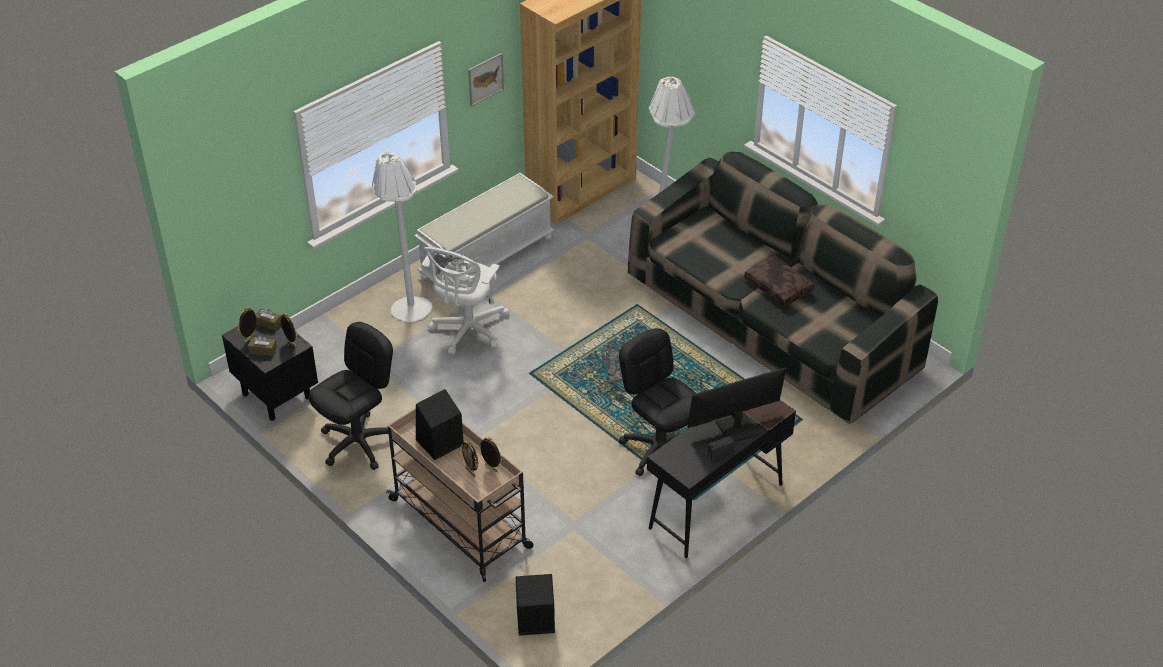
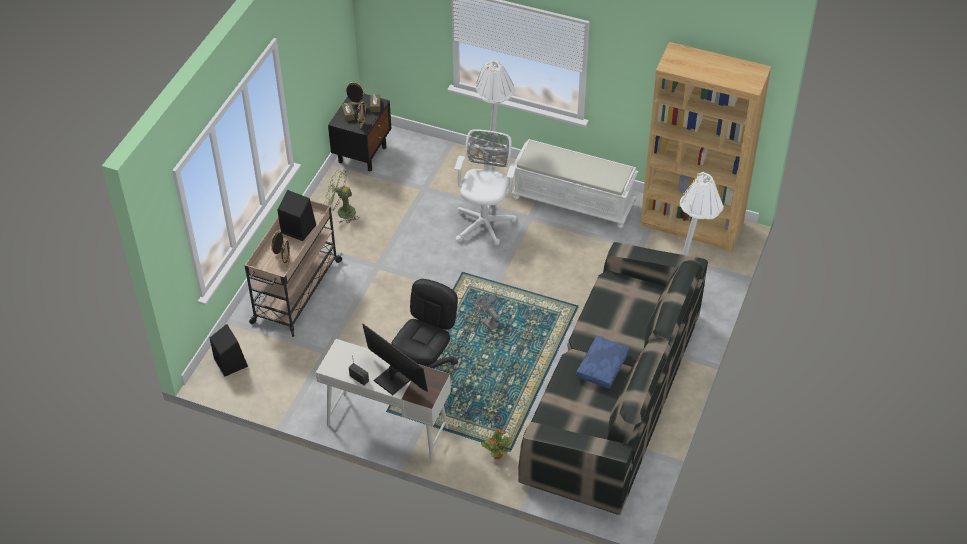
camera: 65 degrees right, 5 degrees up
black office chair [309,322,393,470] -> green fan [325,170,358,223]
white office chair [422,247,509,355] -> white office chair turned 105 degrees clockwise [454,129,517,245]
picture [468,53,504,107] -> none
black desk [647,400,796,558] -> white desk [316,339,451,460]
brown pillow [744,255,814,307] -> blue pillow [576,336,630,389]
none -> potted plant [481,429,513,459]

